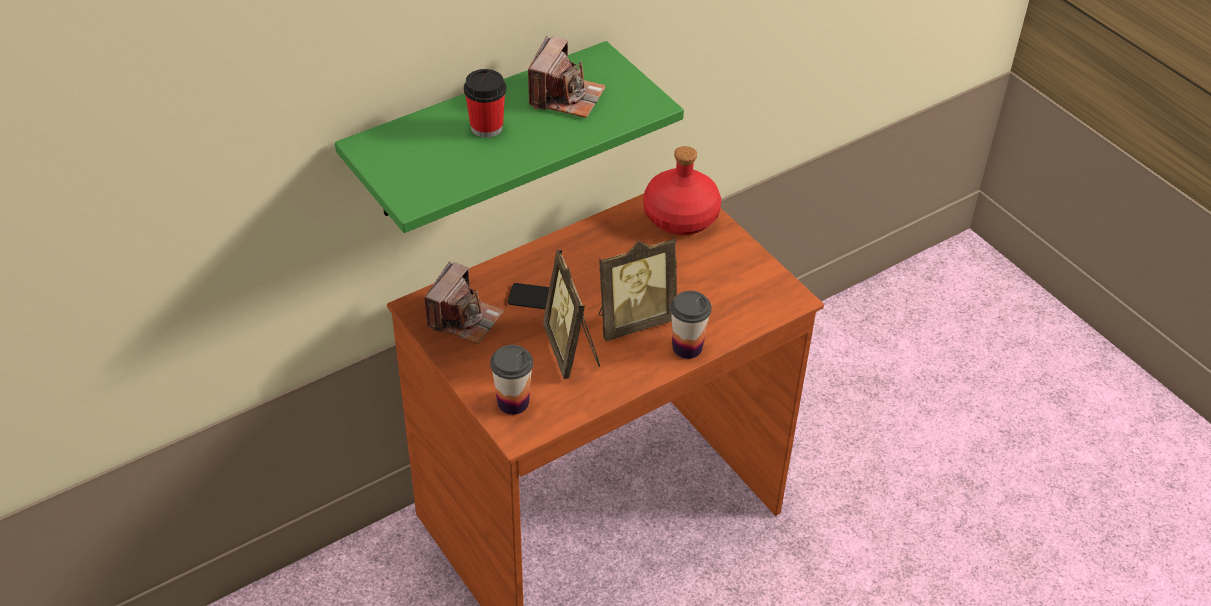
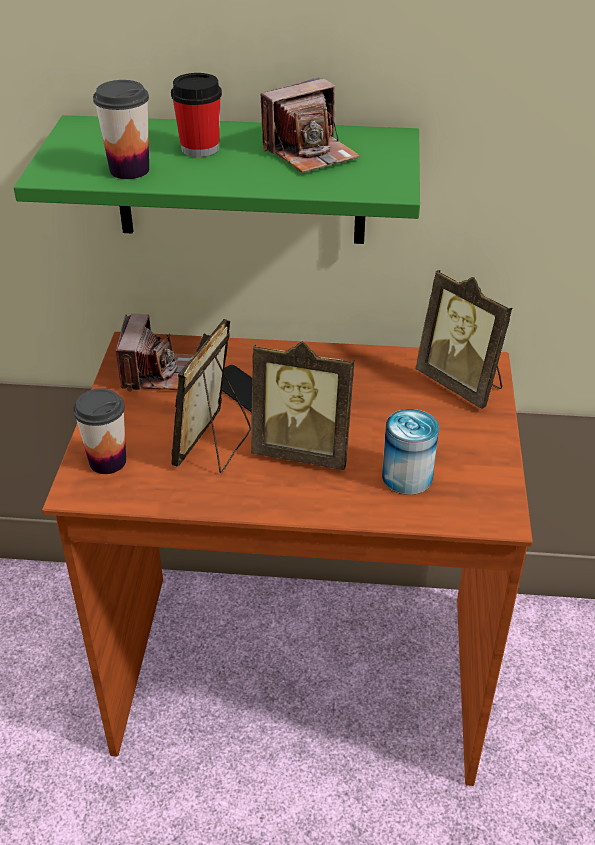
camera: 40 degrees right, 5 degrees down
camera [424,262,504,344] -> camera turned 60 degrees counterclockwise [116,313,194,392]
red bottle [643,146,721,235] -> picture frame [415,270,512,409]
cup [670,291,712,359] -> cup moved to [93,80,149,179]
none -> can [382,409,439,495]

